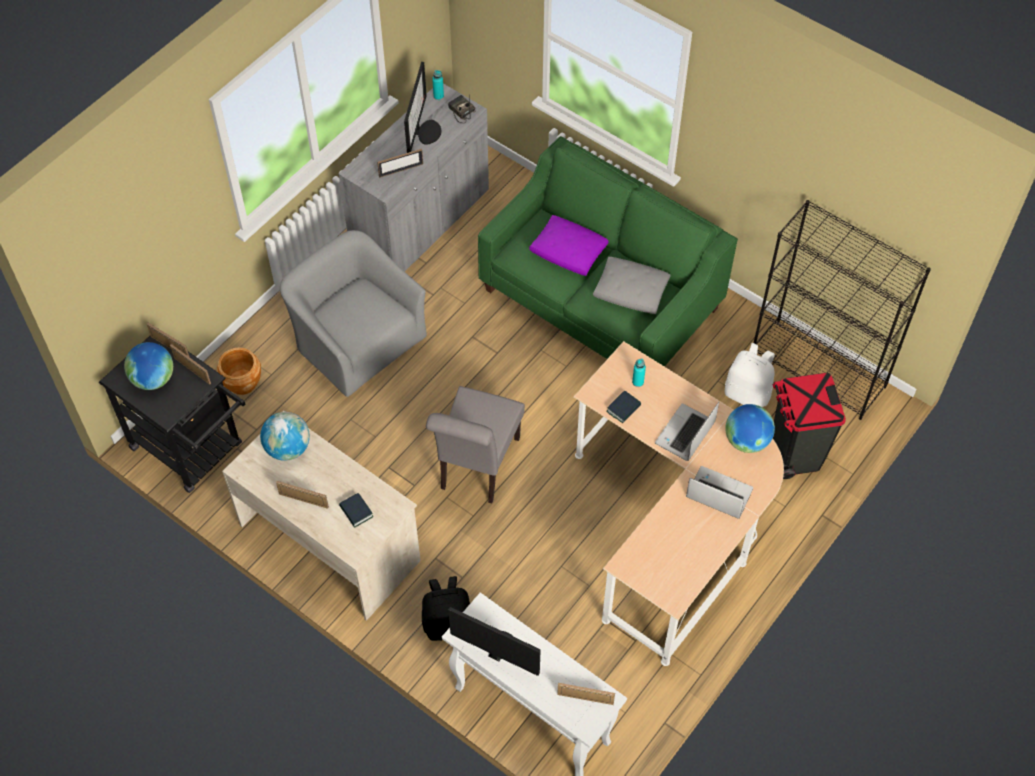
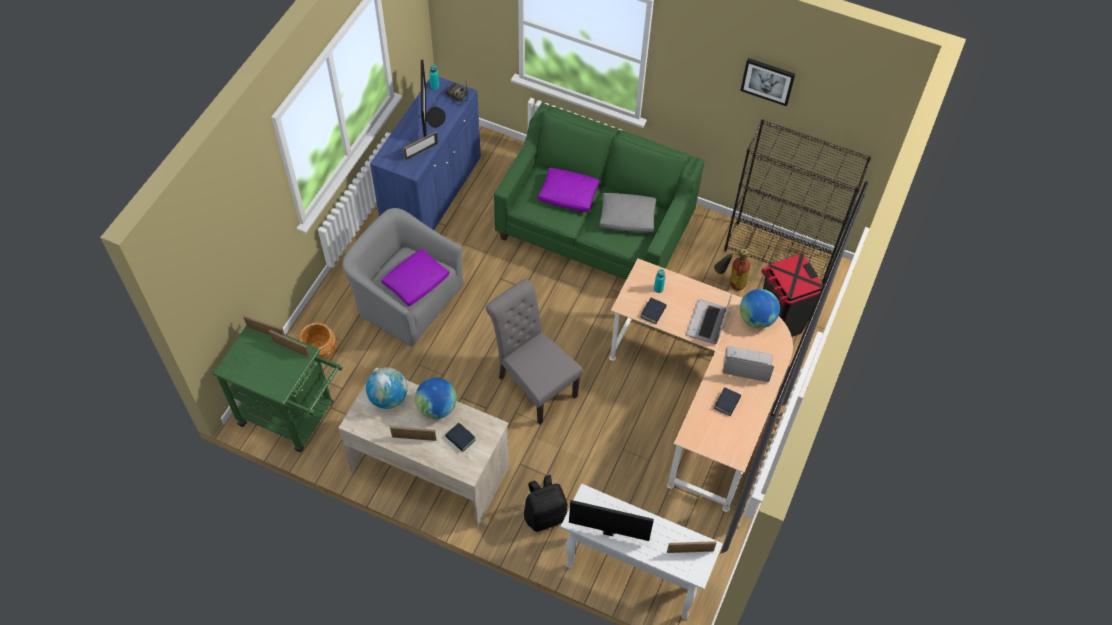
camera: 15 degrees left, 0 degrees up
black cart [99,336,245,493] -> green cart [212,326,343,452]
globe [124,342,173,390] -> globe moved to [415,378,457,419]
grey cabinet [339,84,489,272] -> blue cabinet [370,77,481,230]
grey chair [426,386,525,503] -> grey chair turned 135 degrees clockwise [485,279,583,424]
white backpack [725,343,775,407] -> fire extinguisher [714,249,750,290]
none -> purple pillow [381,249,450,306]
none -> book [714,387,741,416]
none -> picture [740,58,795,106]

